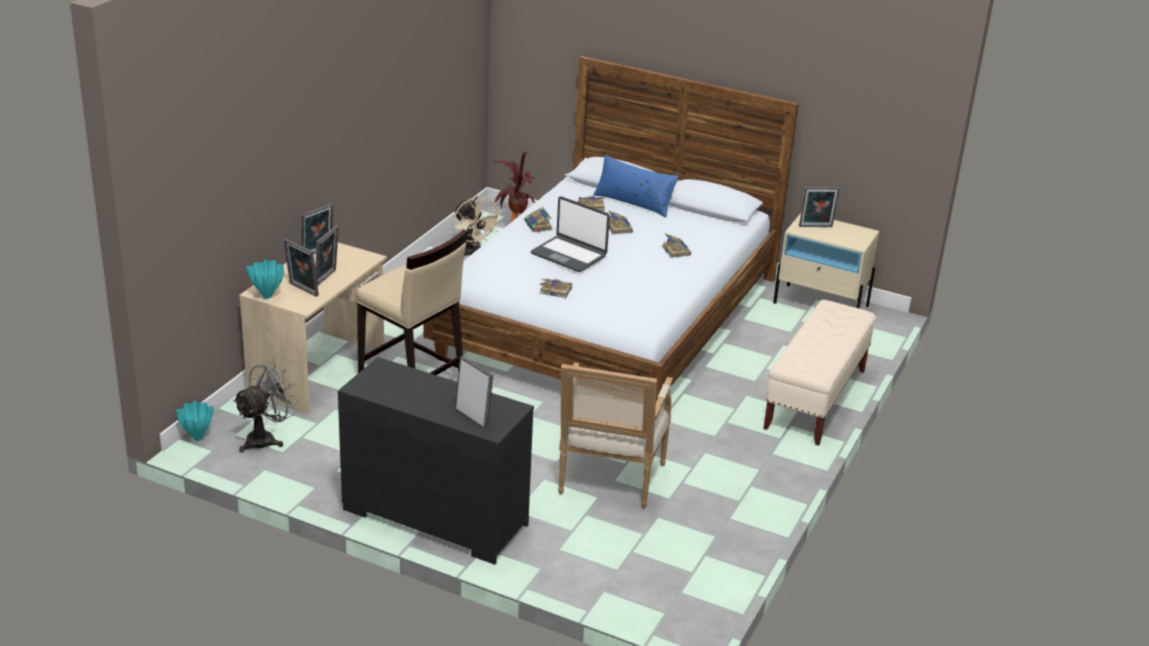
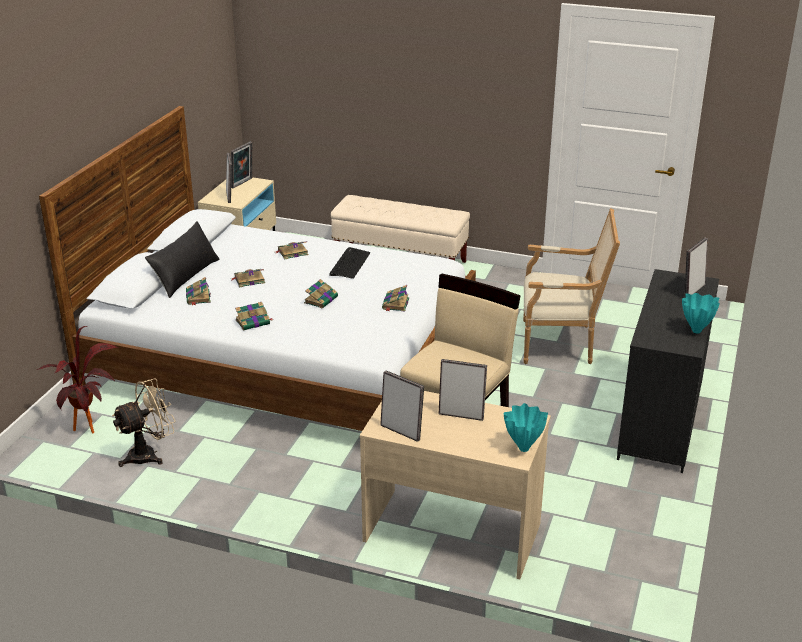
camera: 95 degrees left, 0 degrees up
turquoise vase [176,401,214,441] -> turquoise vase moved to [682,293,720,334]
grey fan [233,361,299,453] -> none
picture frame [284,239,319,297] -> picture frame moved to [231,142,252,188]
laptop [531,197,610,272] -> book [304,279,338,308]
blue pillow [593,155,679,217] -> black pillow [145,221,220,298]
none -> keyboard [329,247,371,279]

